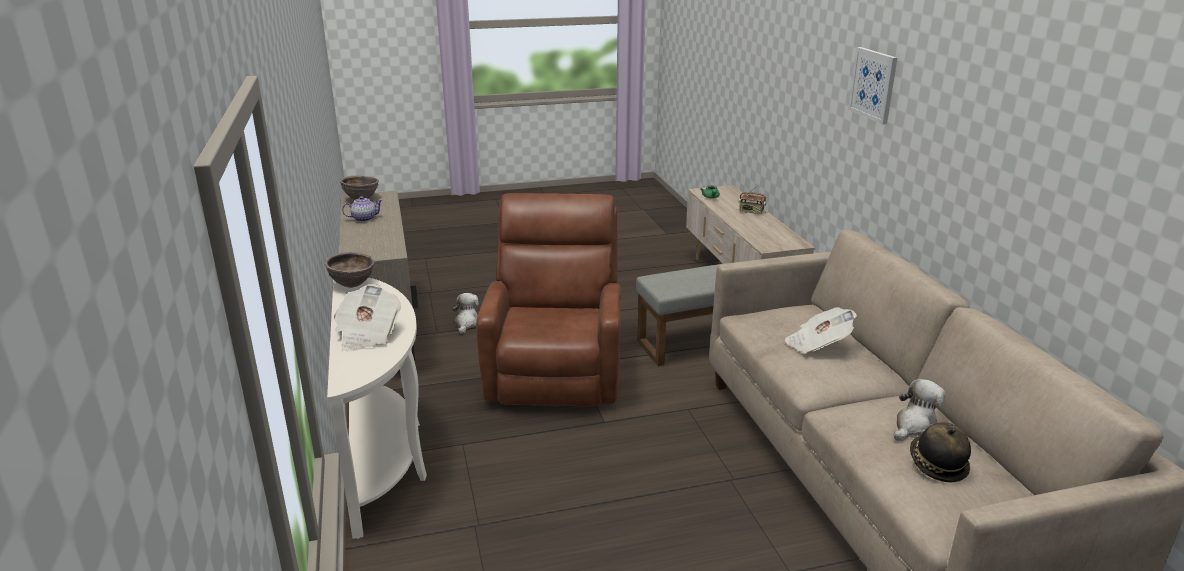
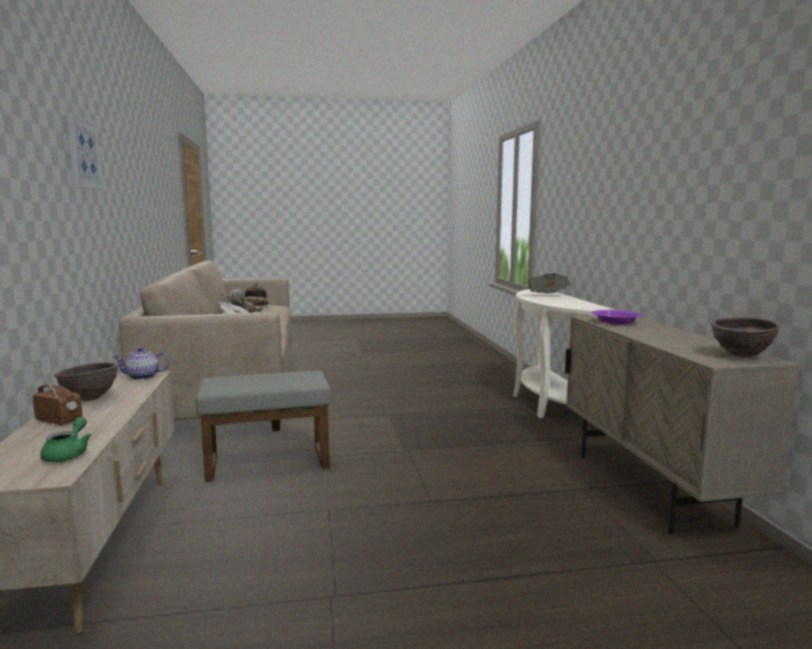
camera: 175 degrees left, 15 degrees down
brown bowl [324,252,374,288] -> brown bowl moved to [54,362,119,401]
teapot [342,196,383,222] -> teapot moved to [113,347,169,380]
plush toy [452,293,479,334] -> none
brown armchair [476,193,621,406] -> none
none -> purple bowl [592,310,643,325]

